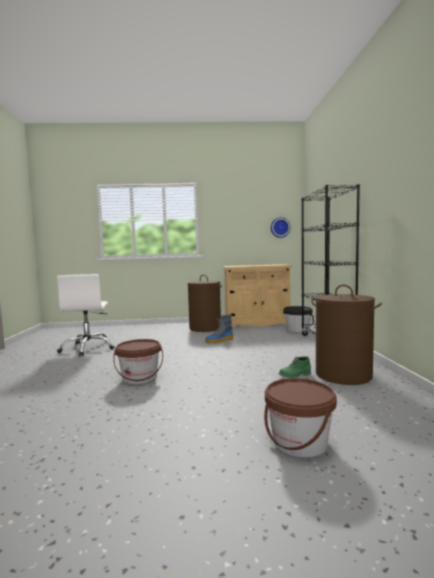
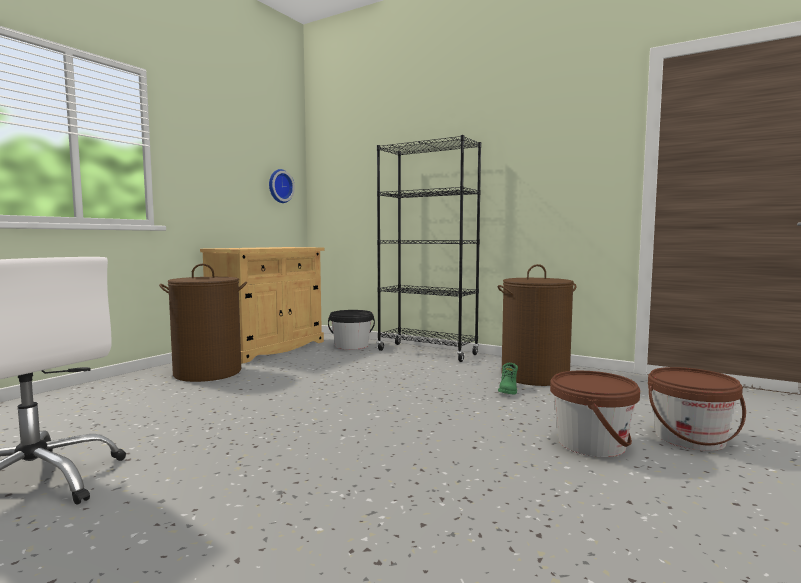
camera: 55 degrees left, 0 degrees up
brown bucket [113,339,163,384] -> brown bucket moved to [550,371,640,457]
boot [205,314,233,344] -> none

